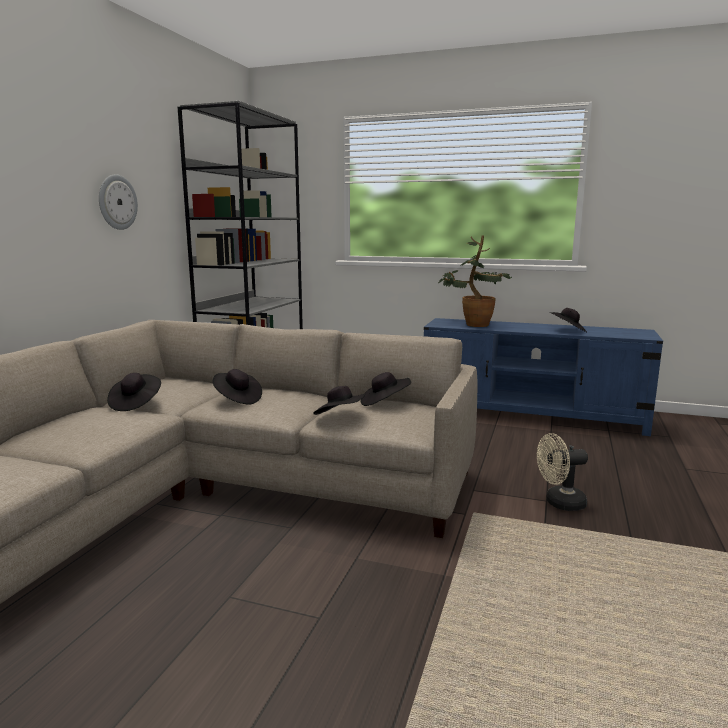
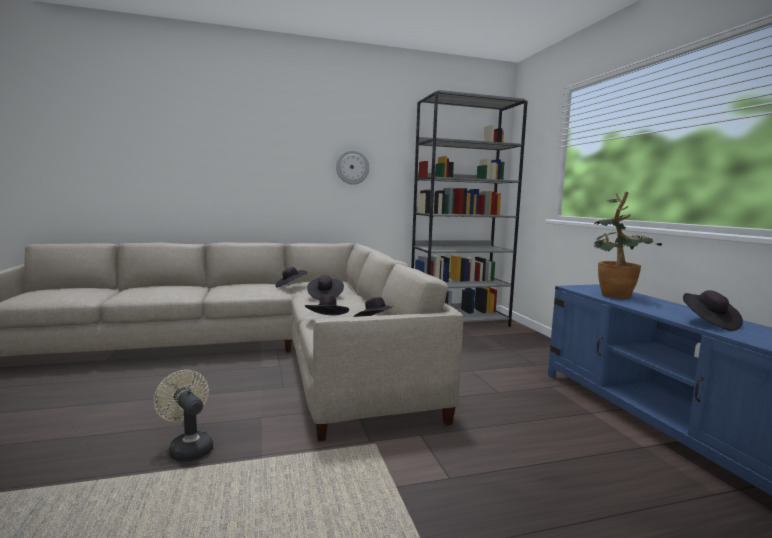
camera: 55 degrees right, 5 degrees down
beige fan [537,433,588,511] -> beige fan moved to [153,370,213,462]

